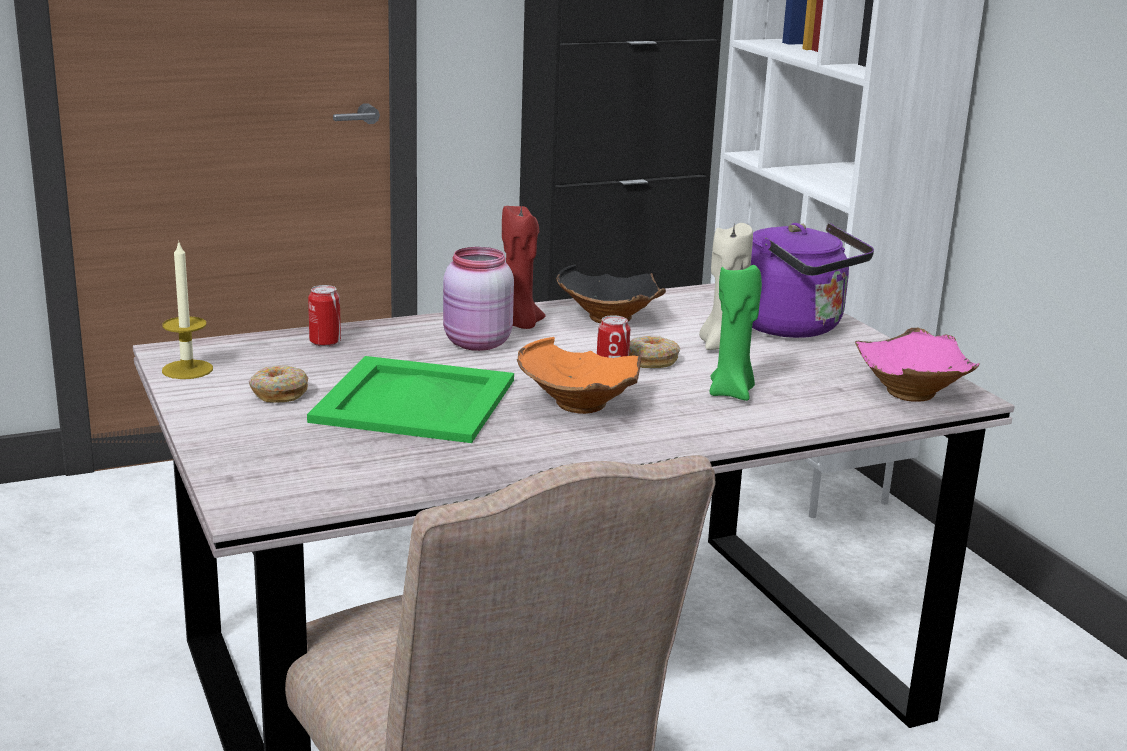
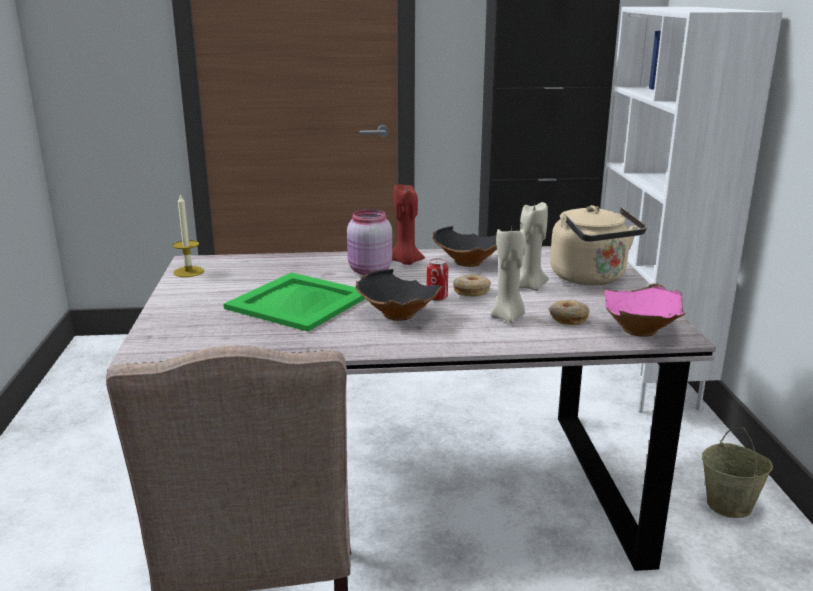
camera: 20 degrees right, 0 degrees up
donut [249,366,308,403] -> donut moved to [549,300,590,325]
can [308,285,341,347] -> none
orange bowl [517,337,642,414] -> black bowl [355,269,443,321]
green candle [710,264,762,401] -> beige candle [490,226,526,323]
purple kettle [751,223,874,338] -> beige kettle [550,205,647,285]
none -> beige bucket [702,427,773,518]

